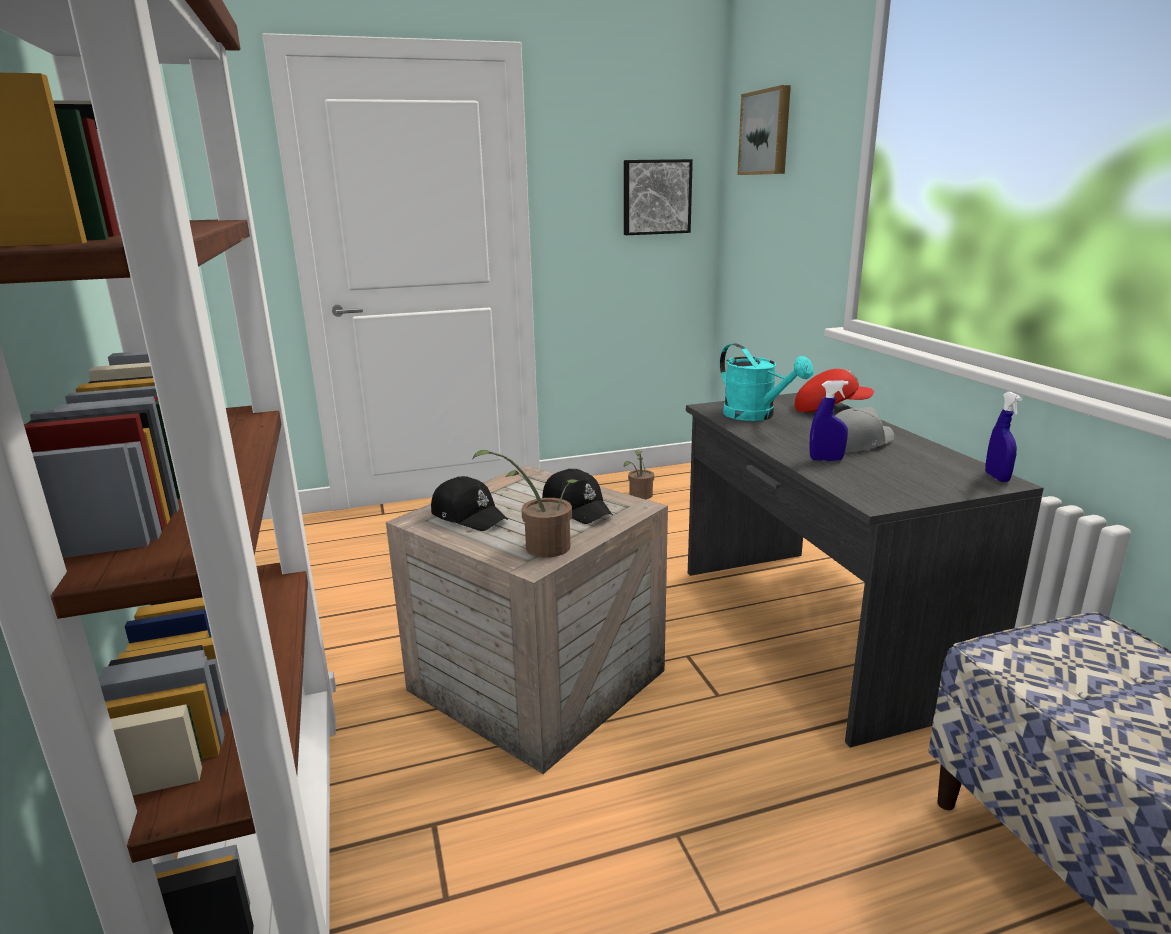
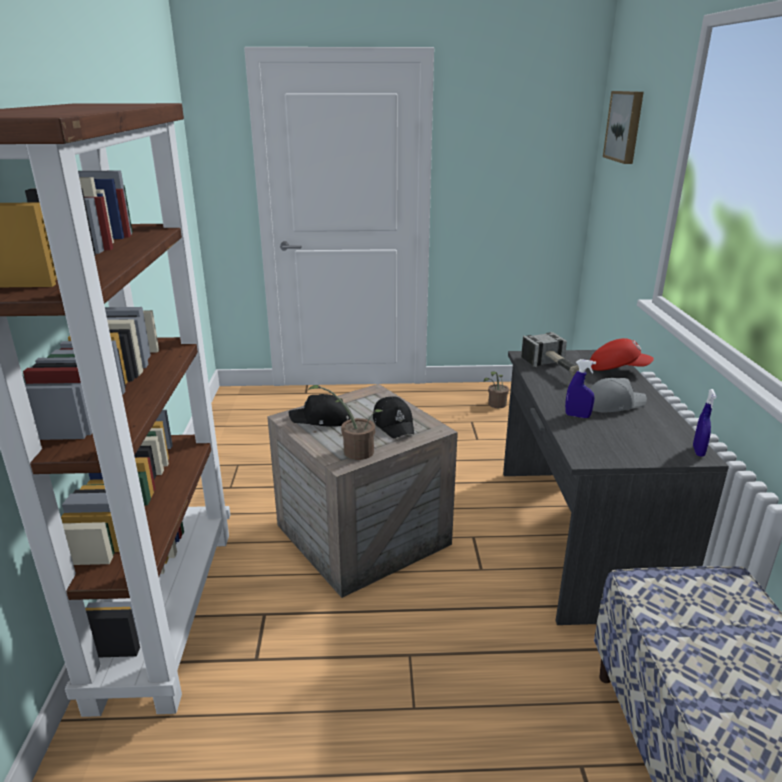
camera: 15 degrees right, 5 degrees up
black cap [431,476,508,531] -> black cap turned 135 degrees clockwise [289,394,350,427]
picture [624,159,693,235] -> none
turquoise watering can [720,343,813,421] -> hammer [521,332,579,376]

